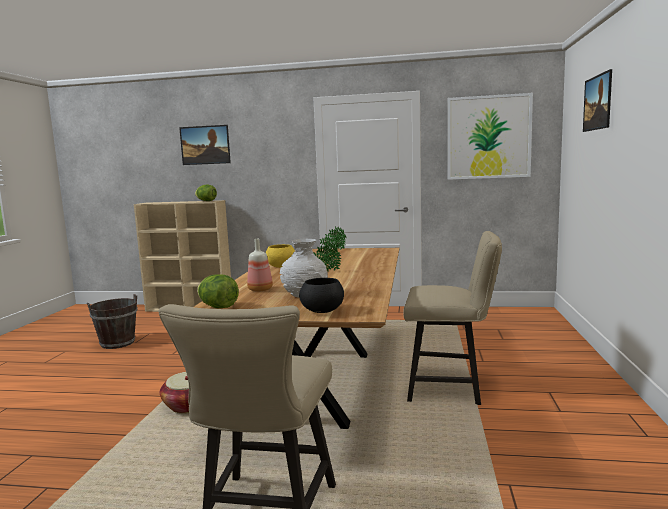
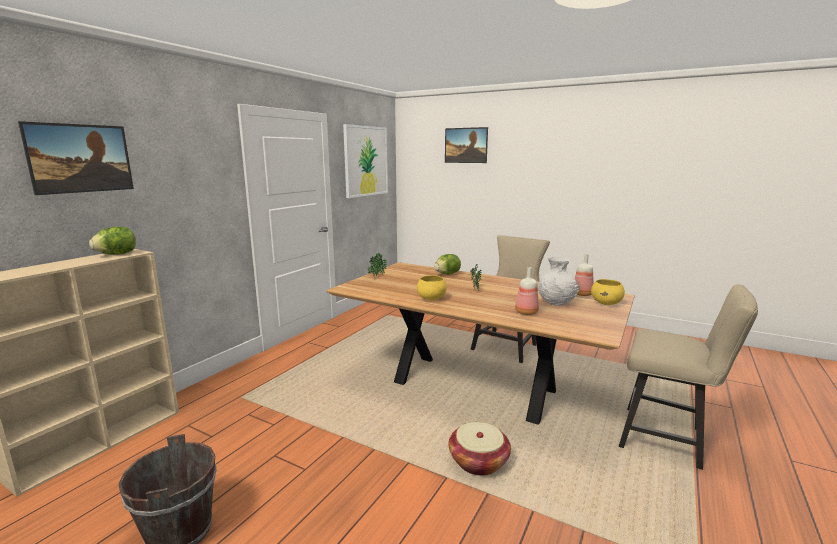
camera: 70 degrees left, 5 degrees up
lettuce [197,275,239,308] -> lettuce moved to [434,254,461,274]
black bowl [299,278,344,313] -> yellow bowl [591,279,625,305]
none -> bottle [575,254,594,296]

